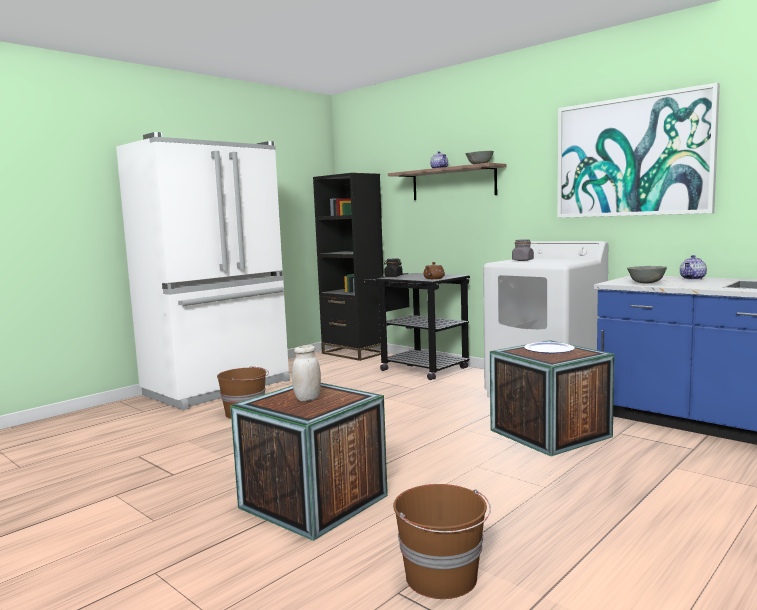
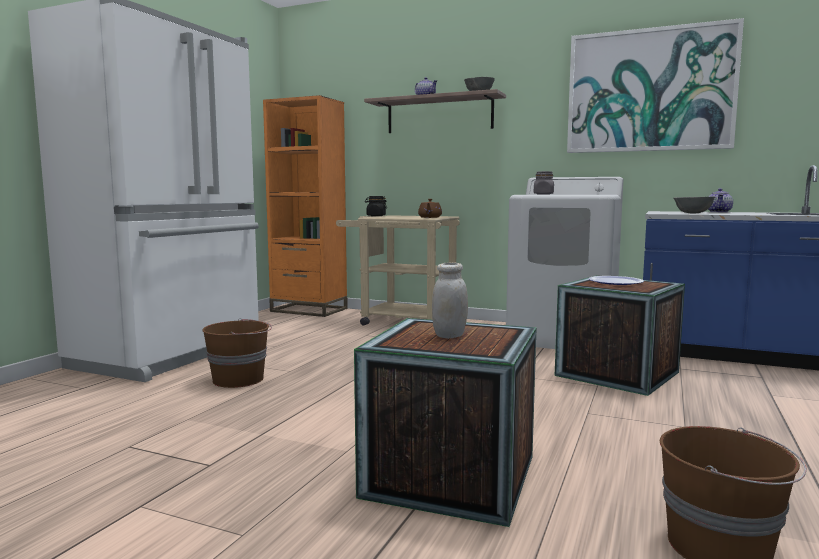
camera: 20 degrees left, 0 degrees up
black bookcase [313,173,384,361] -> orange bookcase [263,95,348,317]
black cart [362,273,470,380] -> beige cart [336,215,460,326]

